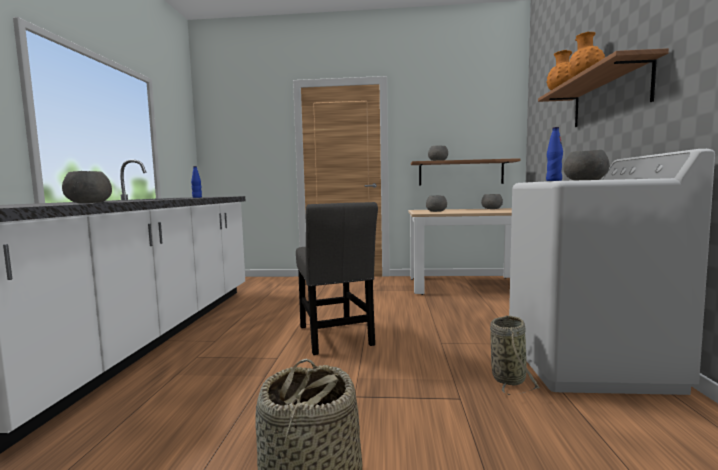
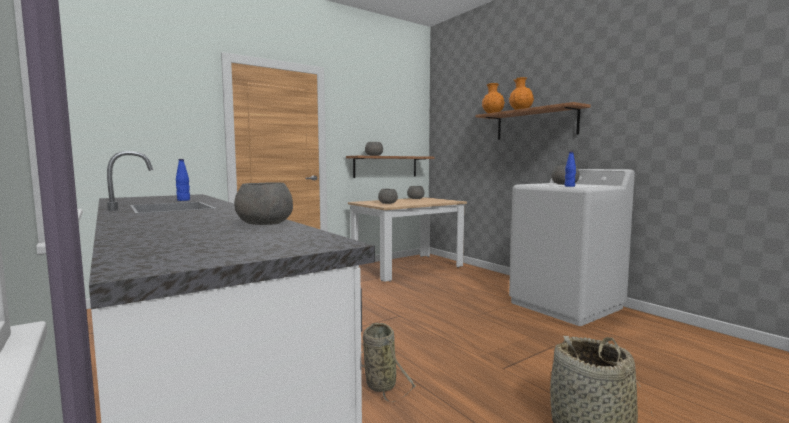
camera: 40 degrees left, 0 degrees up
grey chair [296,202,378,355] -> none
basket [490,315,540,395] -> basket moved to [361,323,416,402]

